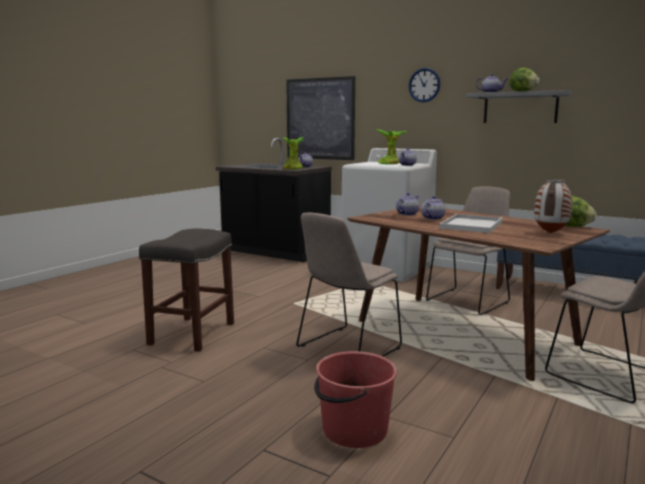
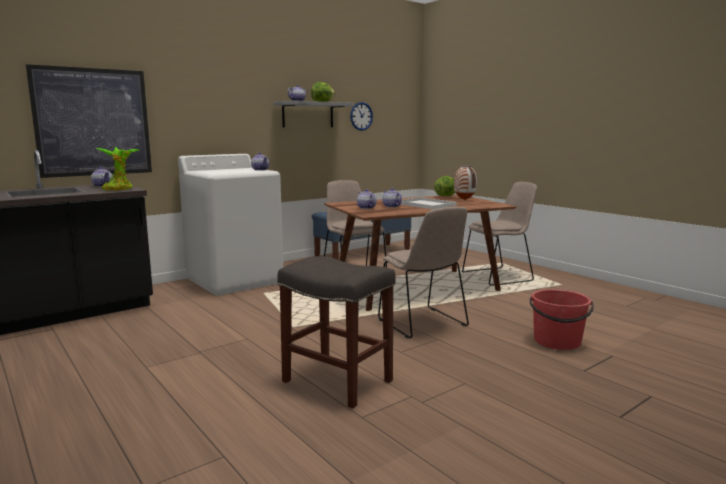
camera: 70 degrees left, 0 degrees up
potted plant [377,129,407,164] -> none
wall clock [409,68,440,102] -> wall clock moved to [350,102,373,131]

